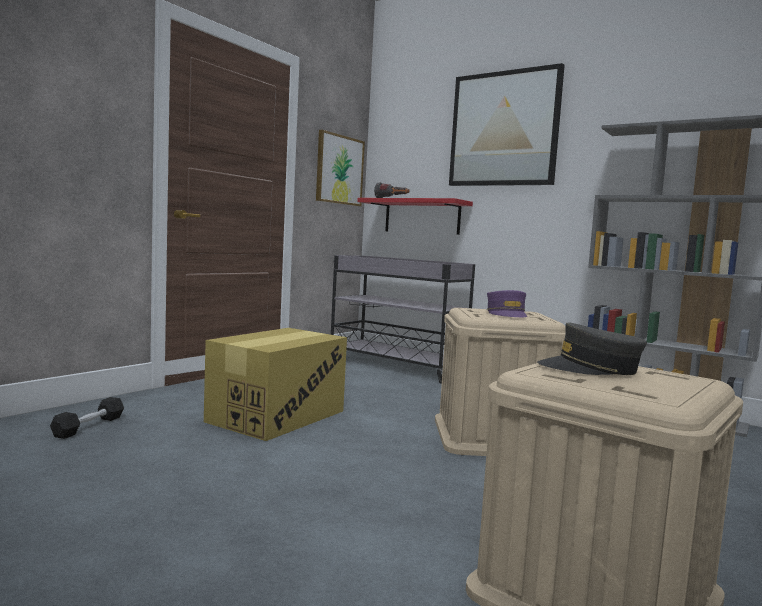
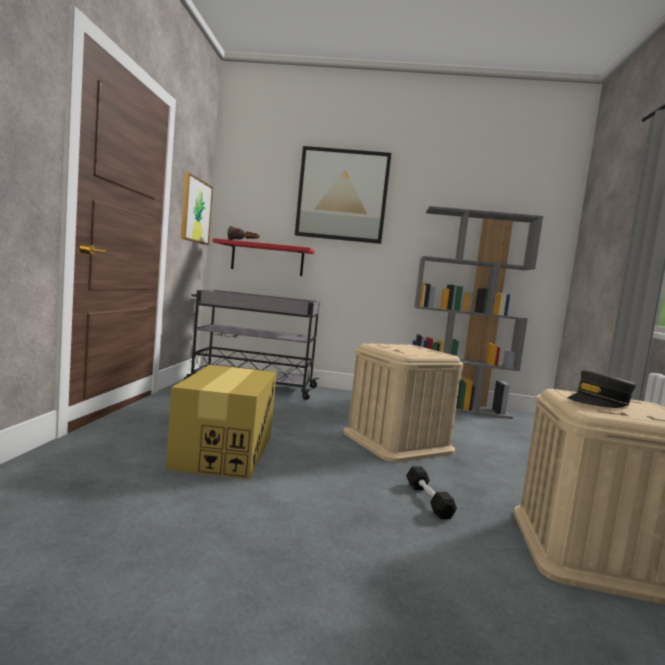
camera: 30 degrees left, 0 degrees up
black dumbbell [50,397,124,439] -> black dumbbell moved to [406,466,457,519]
purple cap [487,290,527,317] -> none

